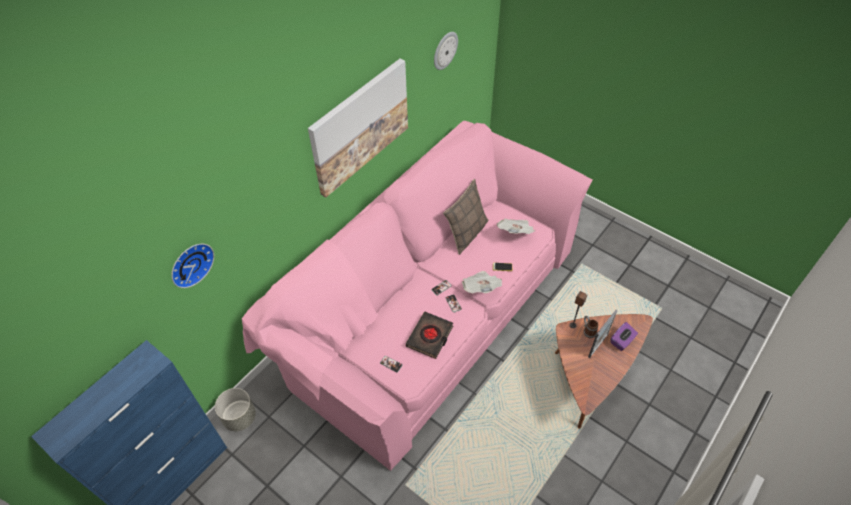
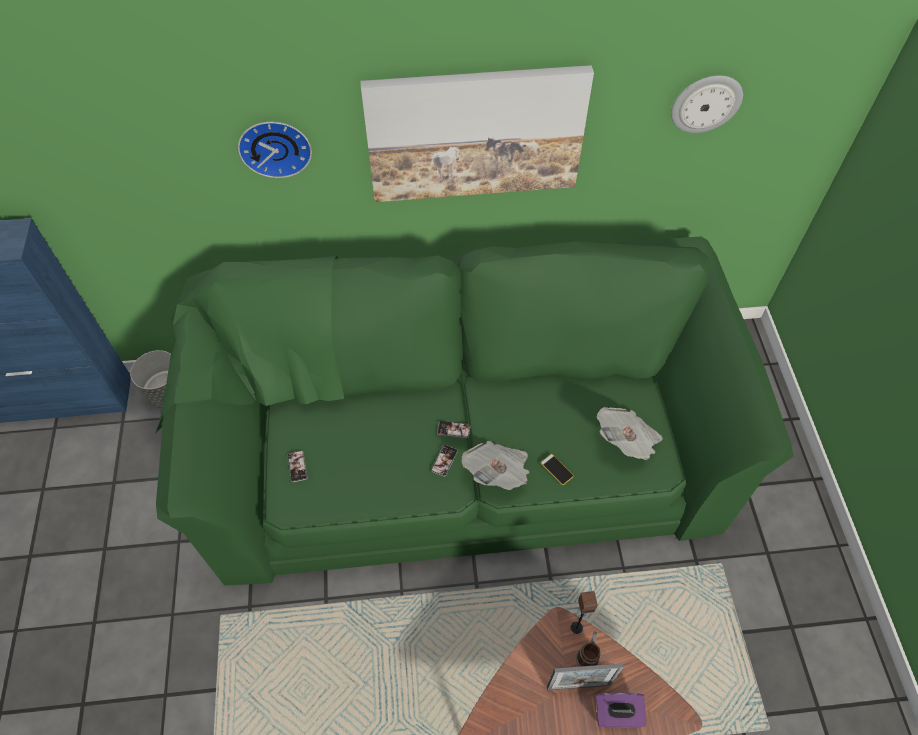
camera: 45 degrees right, 5 degrees up
wall clock [171,244,214,288] -> wall clock moved to [238,122,312,178]
pink sofa [242,121,593,471] -> green sofa [156,236,794,586]
black book [406,312,453,359] -> none
pillow [443,179,489,255] -> none

